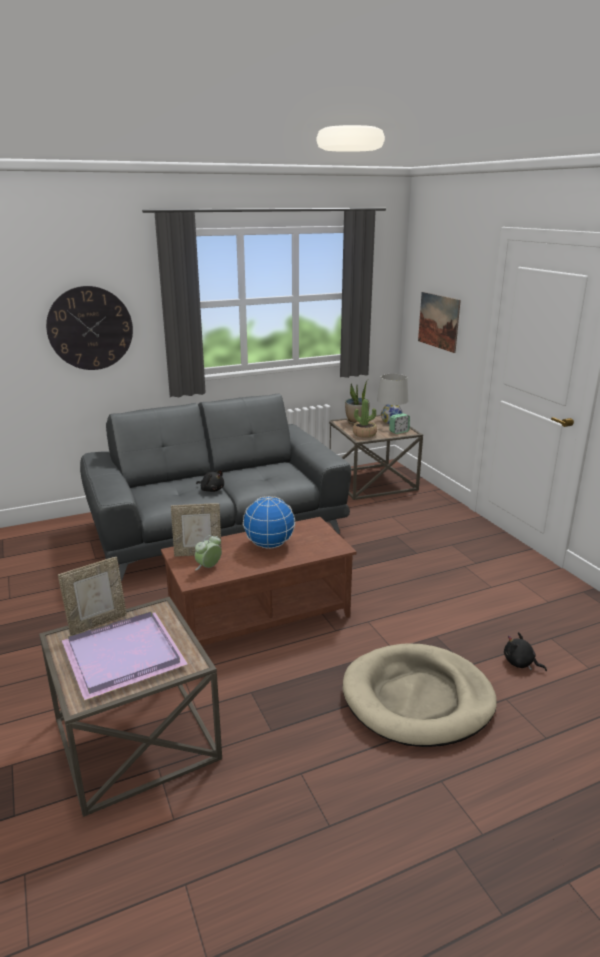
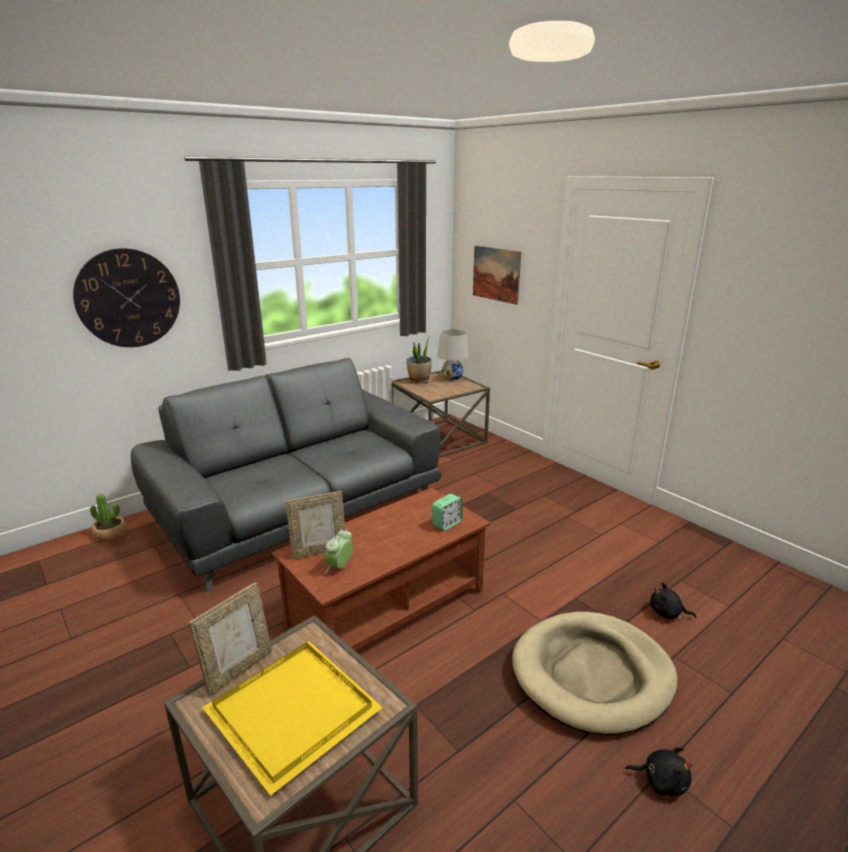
camera: 15 degrees left, 0 degrees up
purple tray [62,612,188,700] -> yellow tray [202,641,383,796]
black plush toy [196,470,224,492] -> black plush toy moved to [625,747,693,796]
globe [243,496,295,549] -> none
potted plant [353,399,377,438] -> potted plant moved to [90,494,127,541]
alarm clock [389,413,410,434] -> alarm clock moved to [432,494,463,531]

